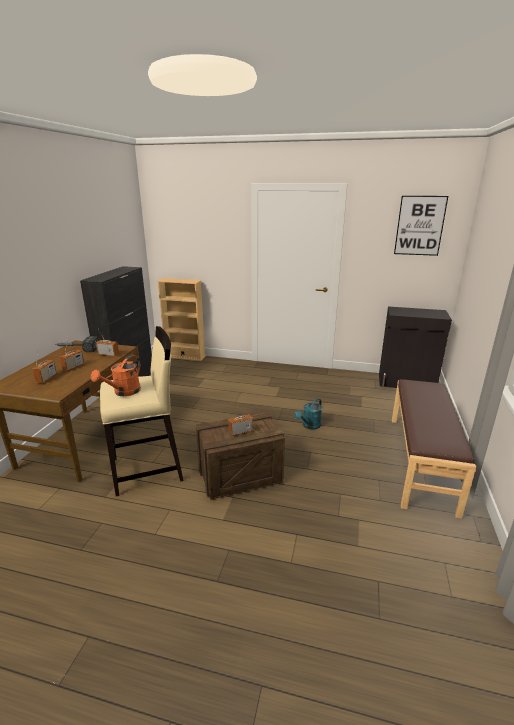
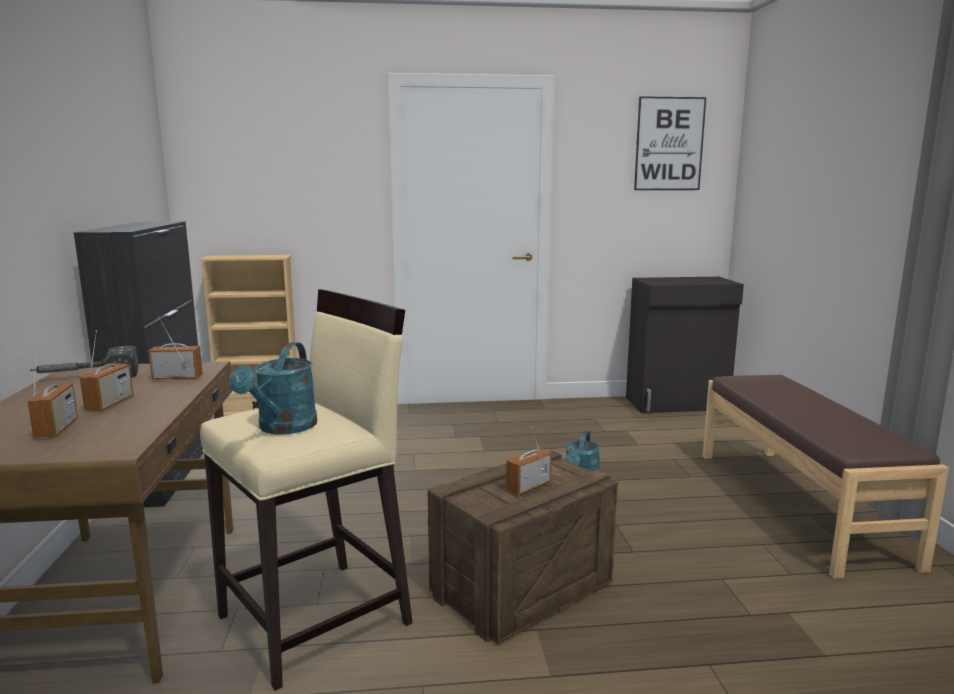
camera: 20 degrees left, 10 degrees down
orange watering can [91,355,141,396] -> turquoise watering can [229,342,317,435]

